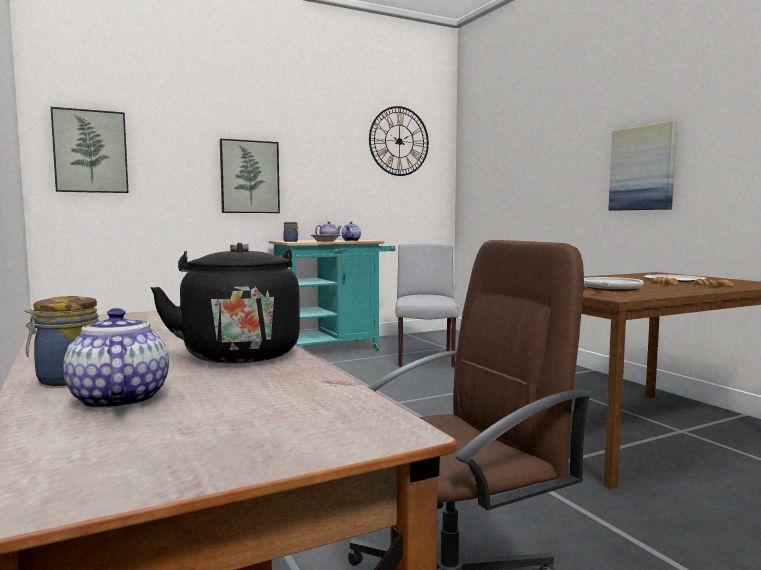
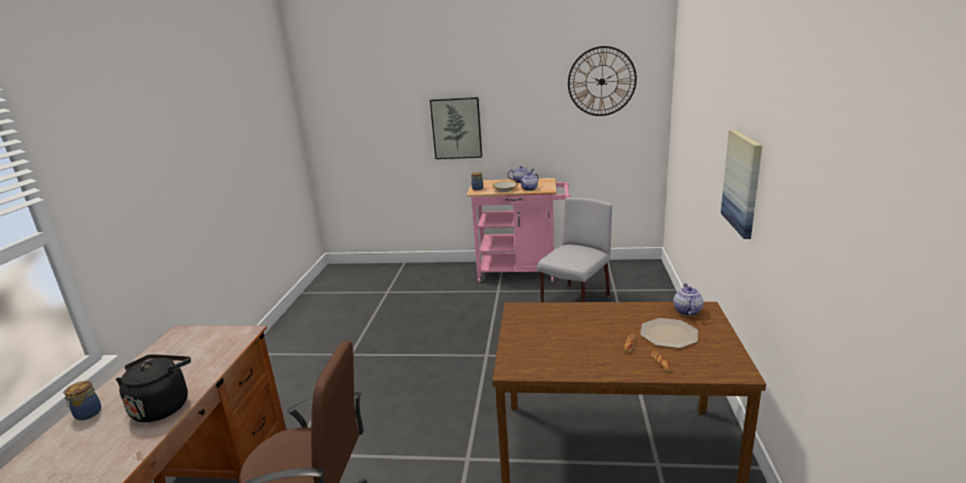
camera: 35 degrees right, 15 degrees up
picture [51,107,129,193] -> none
teapot [63,308,169,410] -> teapot moved to [673,284,703,316]
turquoise cart [269,239,395,351] -> pink cart [467,178,571,283]
frying pan [584,277,644,291] -> none

